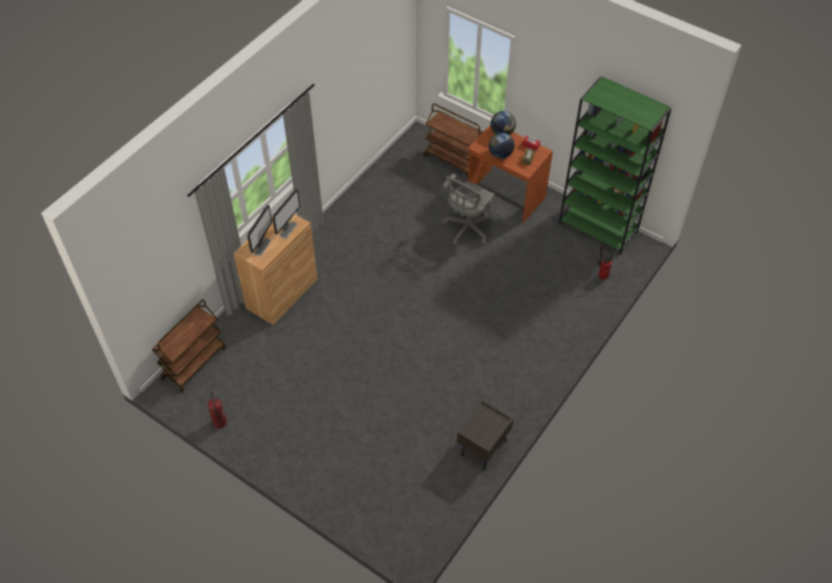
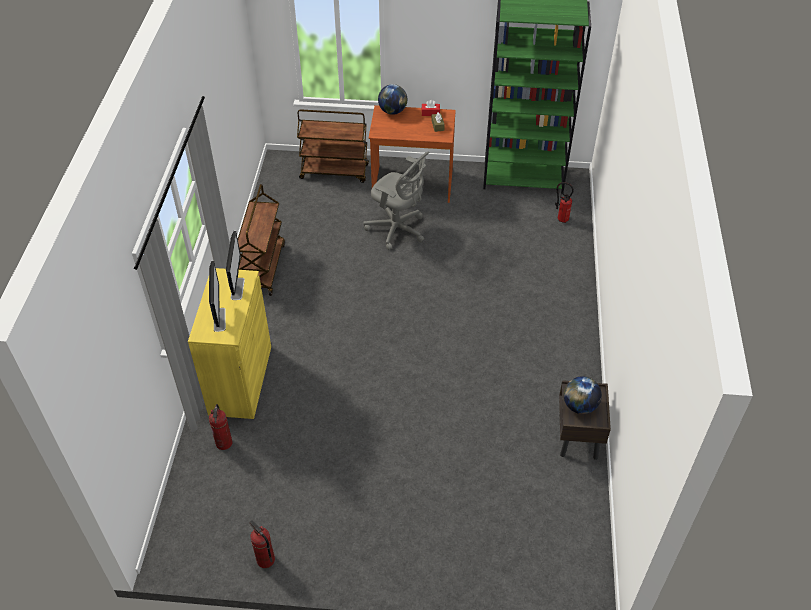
camera: 30 degrees left, 5 degrees down
brown cart [152,299,226,393] -> brown cart moved to [238,184,285,296]
brown cabinet [233,214,318,325] -> yellow cabinet [188,268,271,419]
grey office chair [442,173,498,245] -> grey office chair turned 60 degrees counterclockwise [363,152,429,250]
globe [489,132,515,159] -> globe moved to [564,376,602,414]
none -> fire extinguisher [209,404,233,450]

